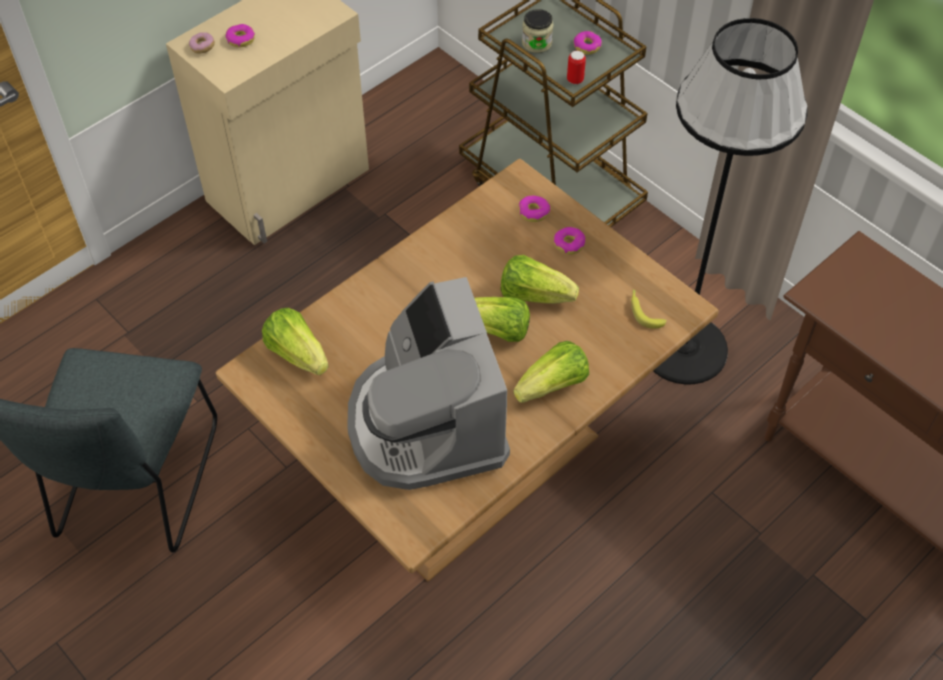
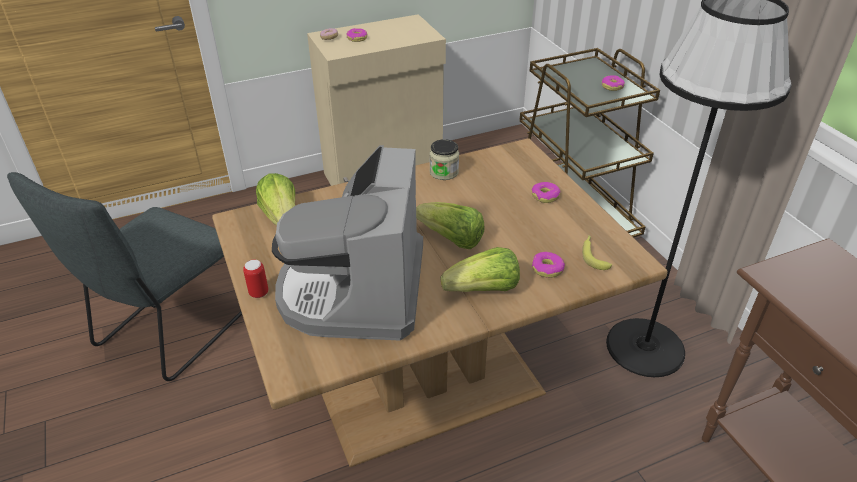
camera: 20 degrees right, 15 degrees down
lettuce [501,255,579,304] -> none
donut [519,195,550,222] -> donut moved to [532,252,565,278]
jar [522,9,554,53] -> jar moved to [429,139,459,180]
can [567,51,586,84] -> can moved to [243,259,269,298]

